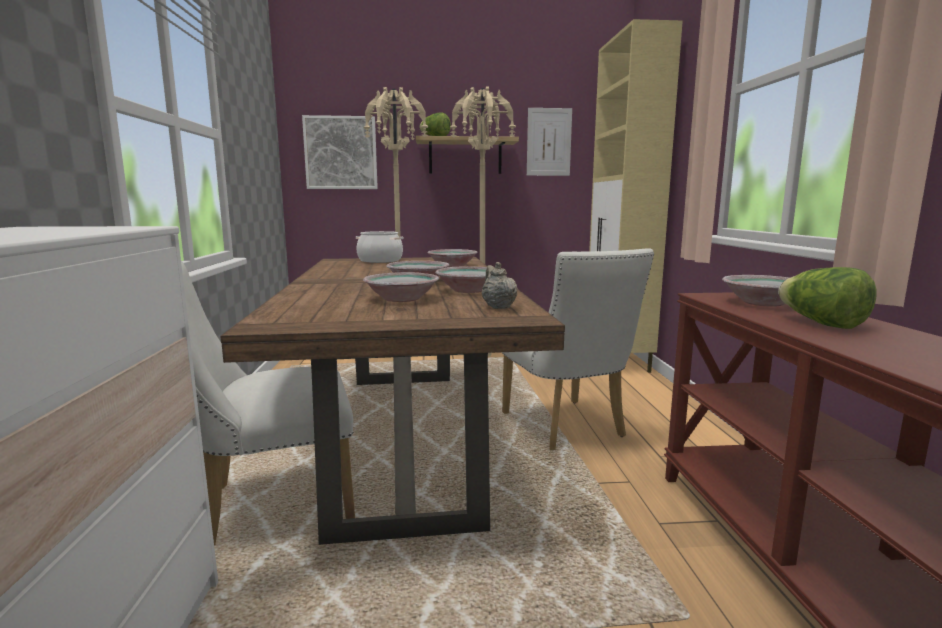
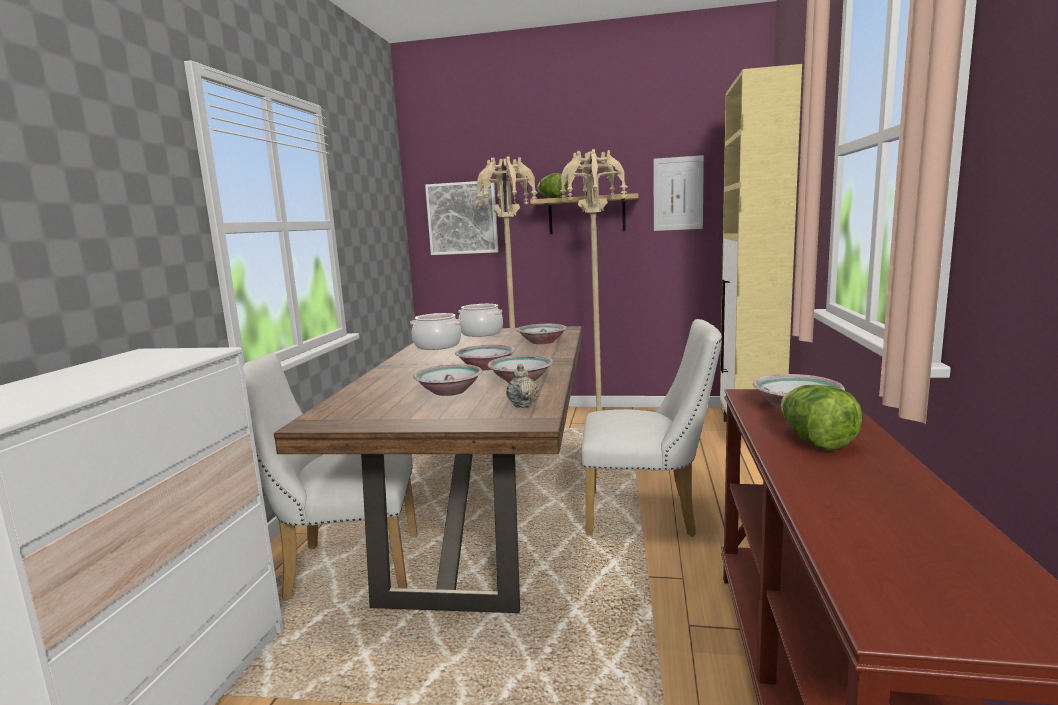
camera: 15 degrees right, 0 degrees up
white chair [502,248,654,450] -> white chair turned 75 degrees counterclockwise [581,319,722,536]
none -> cooking pot [410,313,462,350]

